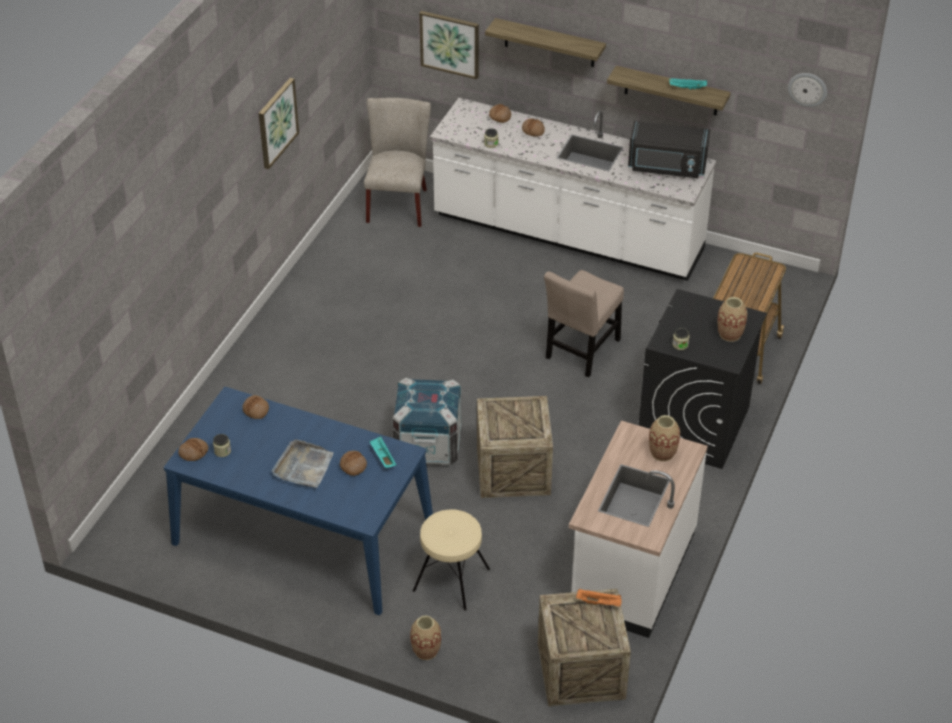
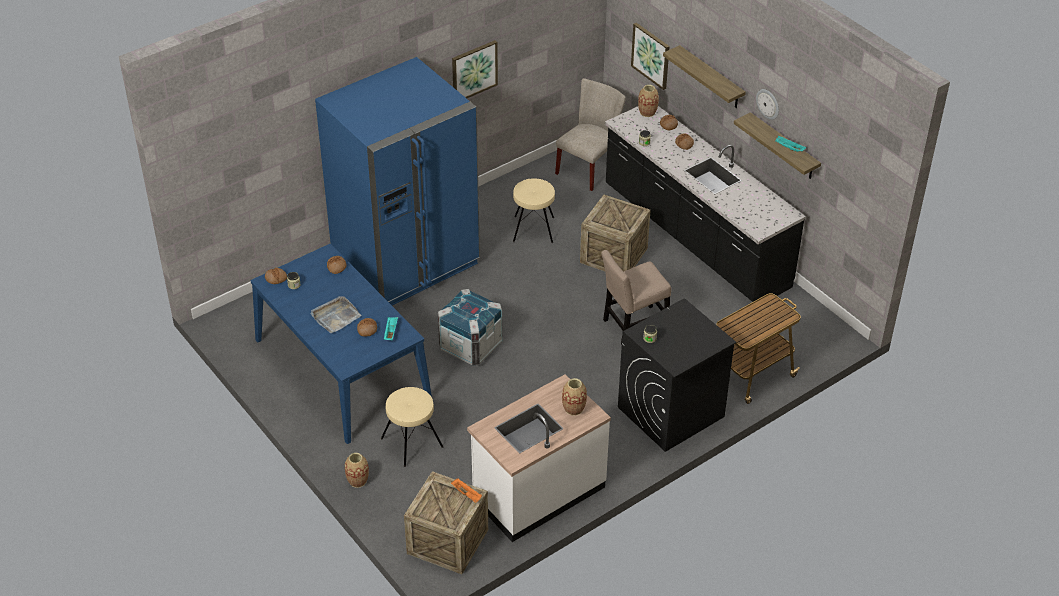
camera: 30 degrees right, 0 degrees up
white counter [430,98,717,281] -> black counter [605,106,806,302]
crate [477,396,553,498] -> crate moved to [580,195,651,271]
black microwave [628,121,710,178] -> none
vase [717,297,747,342] -> vase moved to [638,85,659,117]
wall clock [788,73,827,107] -> wall clock moved to [756,89,779,120]
none -> blue fridge [315,57,480,305]
none -> beige stool [513,178,555,243]

